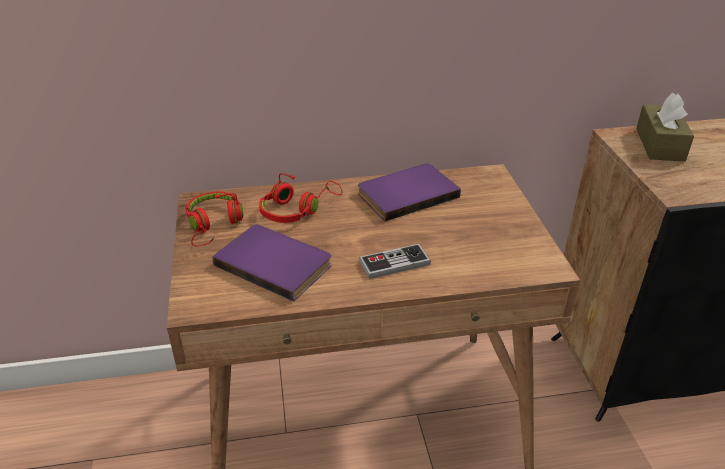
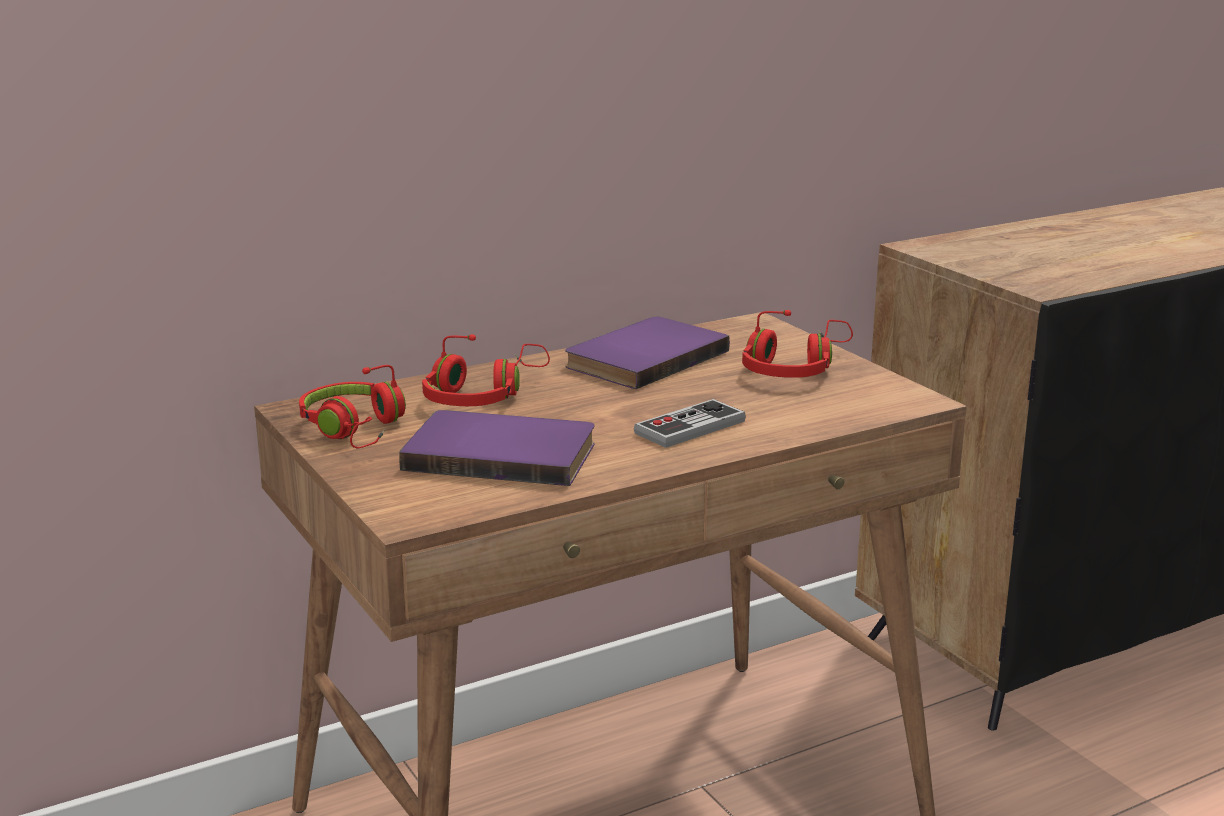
camera: 20 degrees left, 15 degrees down
brown tissue box [636,93,694,162] -> none
none -> red headphones [742,310,853,378]

